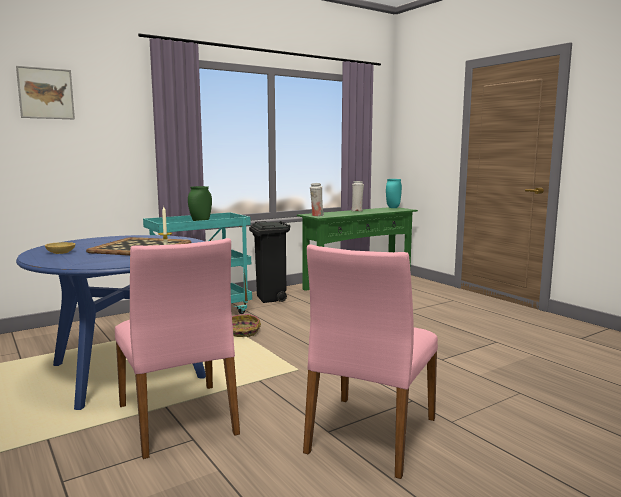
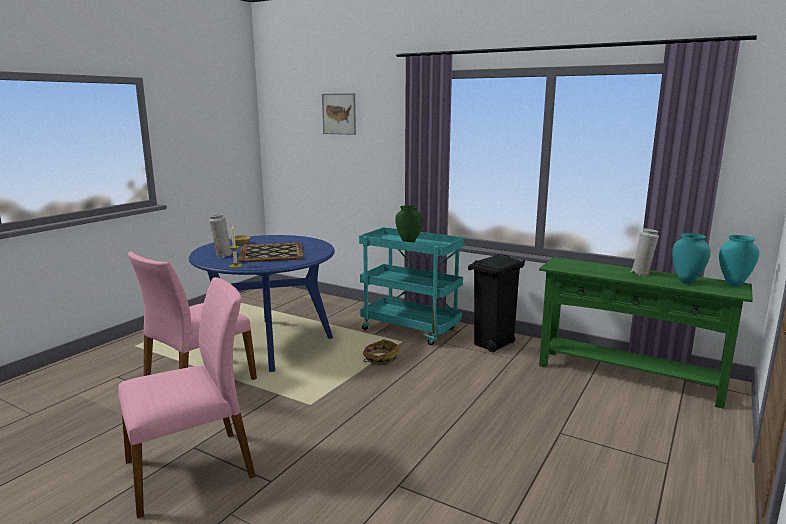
camera: 65 degrees right, 5 degrees up
pink chair [303,245,438,479] -> pink chair turned 150 degrees clockwise [118,277,256,518]
white vase [310,183,324,216] -> white vase moved to [209,214,233,257]
none -> turquoise vase [672,233,711,284]

